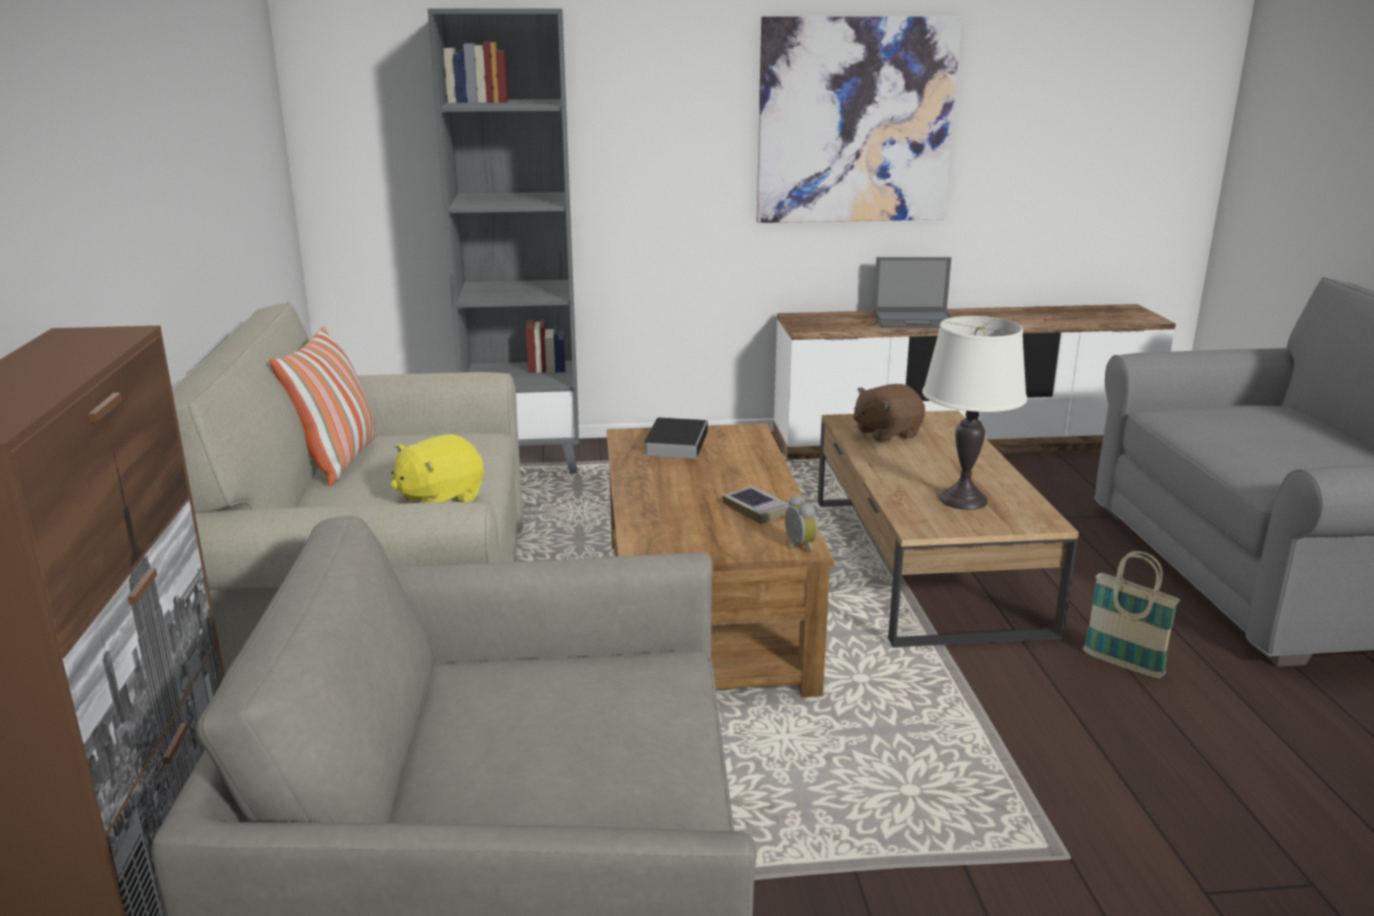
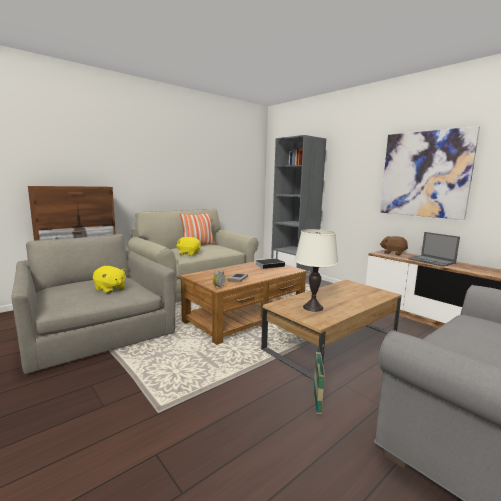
camera: 55 degrees right, 10 degrees down
brown plush toy [853,384,925,443] -> brown plush toy moved to [380,236,408,255]
none -> yellow plush toy [93,266,126,293]

